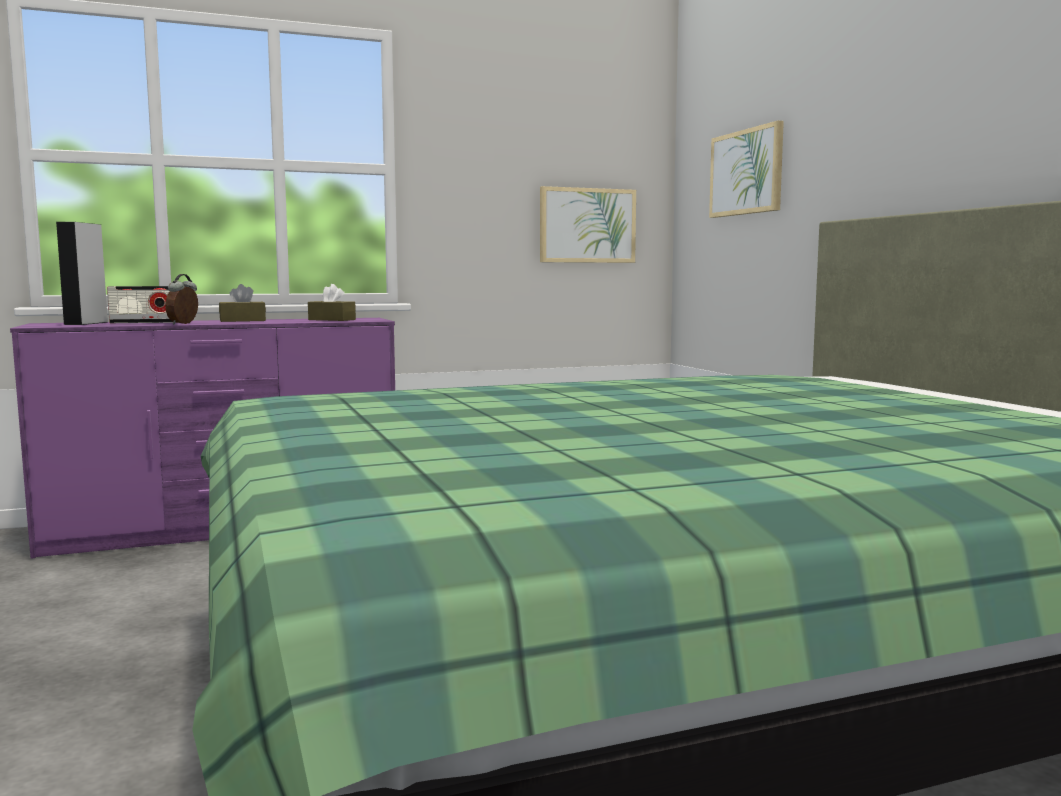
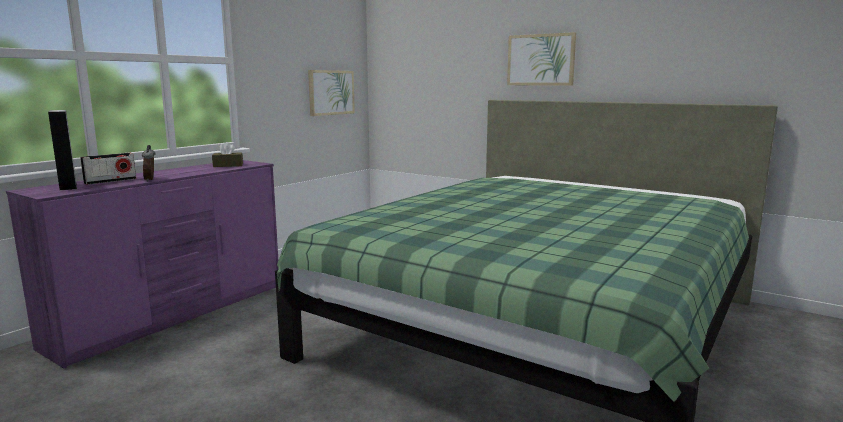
camera: 35 degrees left, 5 degrees up
brown tissue box [219,284,266,322] -> none
picture [709,121,784,218] -> picture moved to [507,32,576,86]

